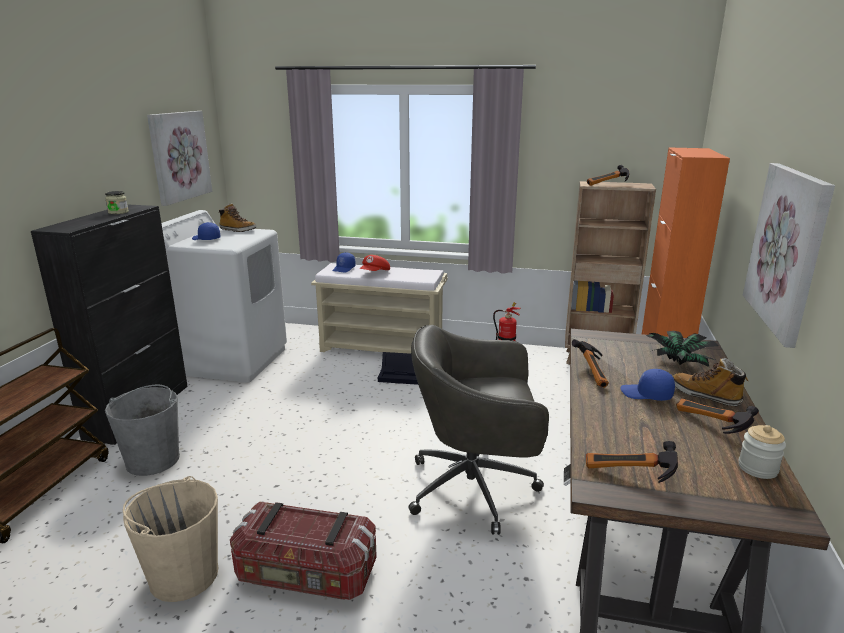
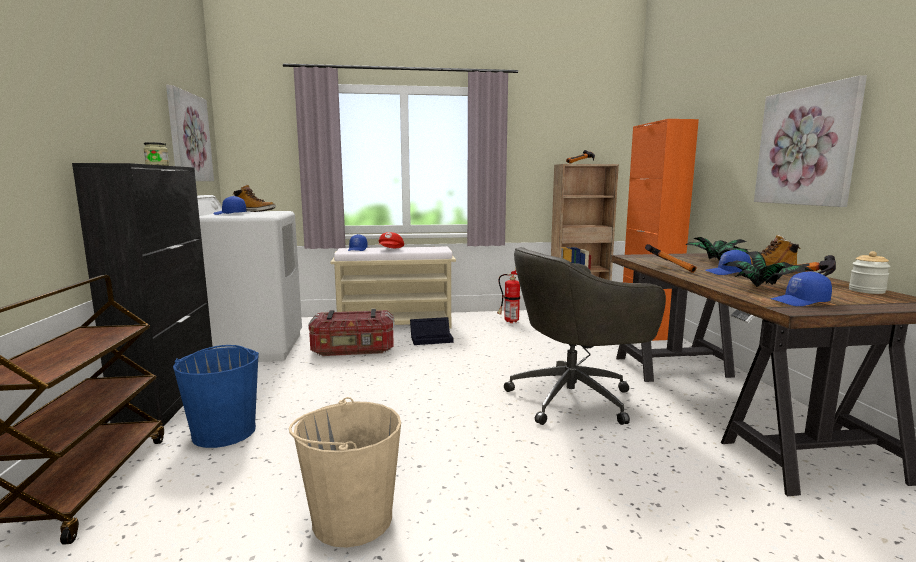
camera: 20 degrees left, 10 degrees down
grey bucket [105,384,180,476] -> blue bucket [173,345,259,448]
storage box [230,502,377,600] -> storage box moved to [308,309,395,356]
hammer [586,441,678,483] -> blue cap [771,271,832,306]
none -> potted plant [724,251,813,287]

